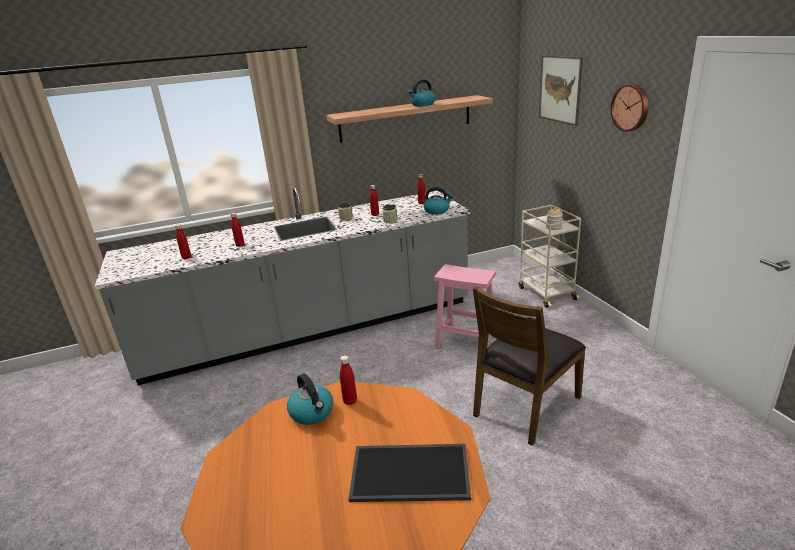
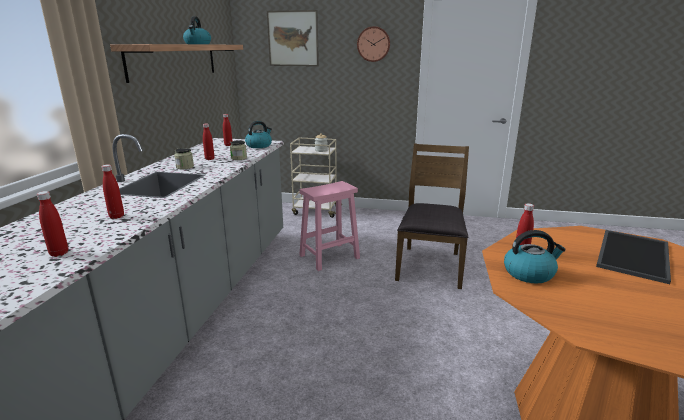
camera: 60 degrees left, 5 degrees down
brown chair [473,286,586,446] -> brown chair turned 150 degrees counterclockwise [395,143,469,289]

